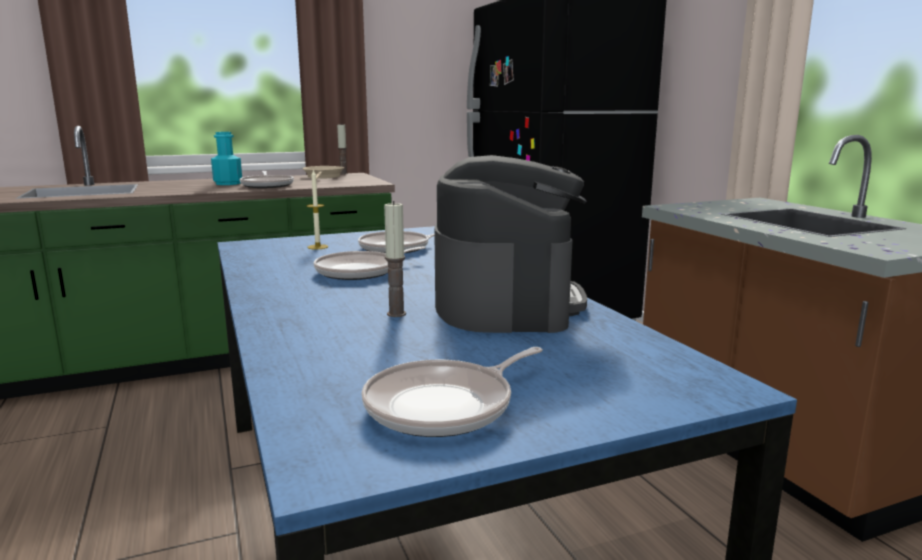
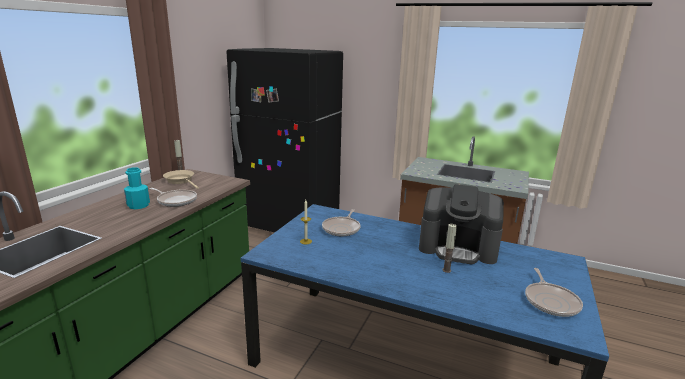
camera: 45 degrees left, 5 degrees up
frying pan [314,246,426,280] -> none
coffee machine [434,155,587,333] -> coffee machine turned 150 degrees clockwise [419,184,504,265]

